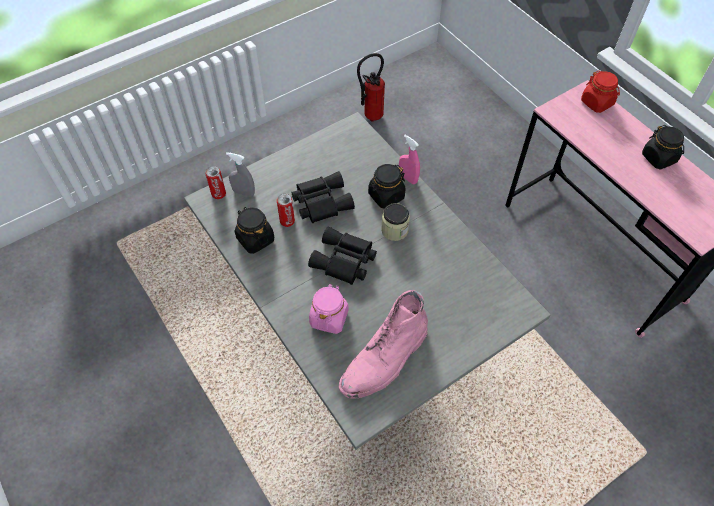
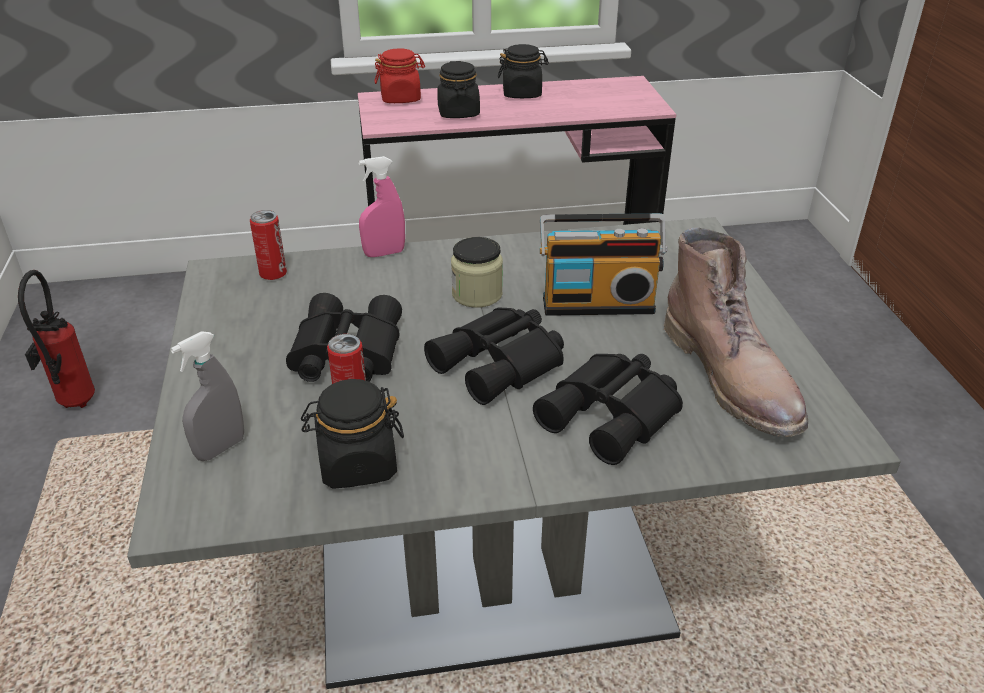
camera: 65 degrees left, 20 degrees down
can [205,166,226,199] -> can moved to [250,210,287,280]
pink jar [309,284,348,334] -> black binoculars [533,354,683,465]
pink boot [338,290,428,399] -> brown boot [664,228,808,437]
black jar [368,164,406,209] -> black jar moved to [437,61,480,118]
none -> radio [540,213,667,316]

